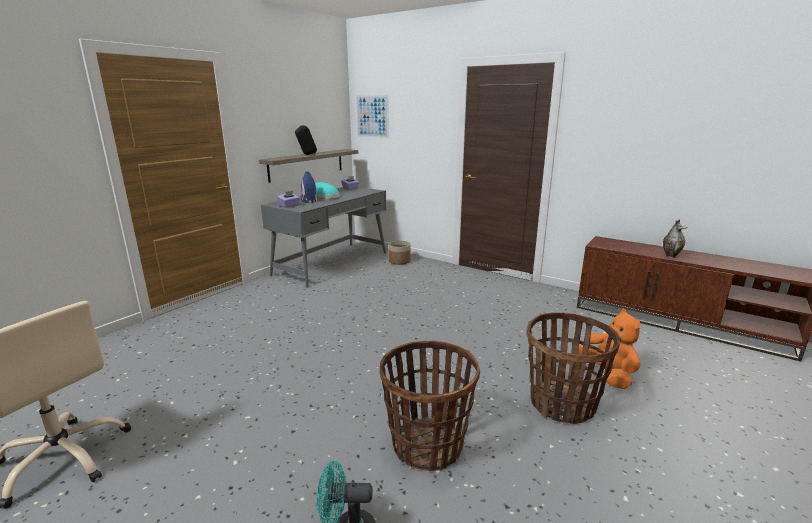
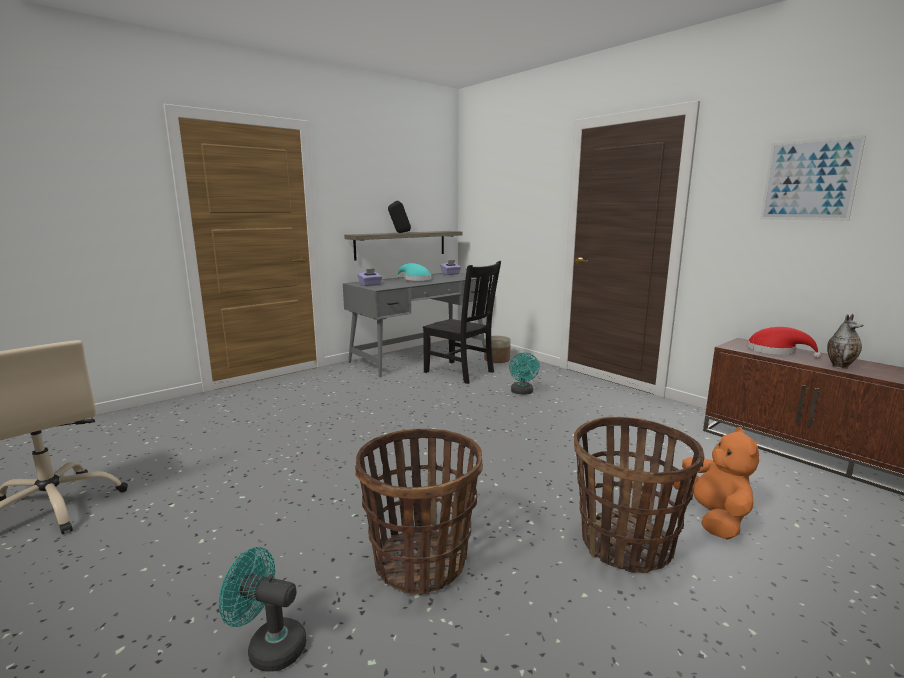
camera: 15 degrees right, 5 degrees down
blue vase [301,172,317,203] -> none
picture [356,95,389,138] -> picture moved to [760,135,866,221]
none -> black chair [423,261,501,384]
none -> turquoise fan [509,353,540,394]
none -> red hat [747,327,821,359]

